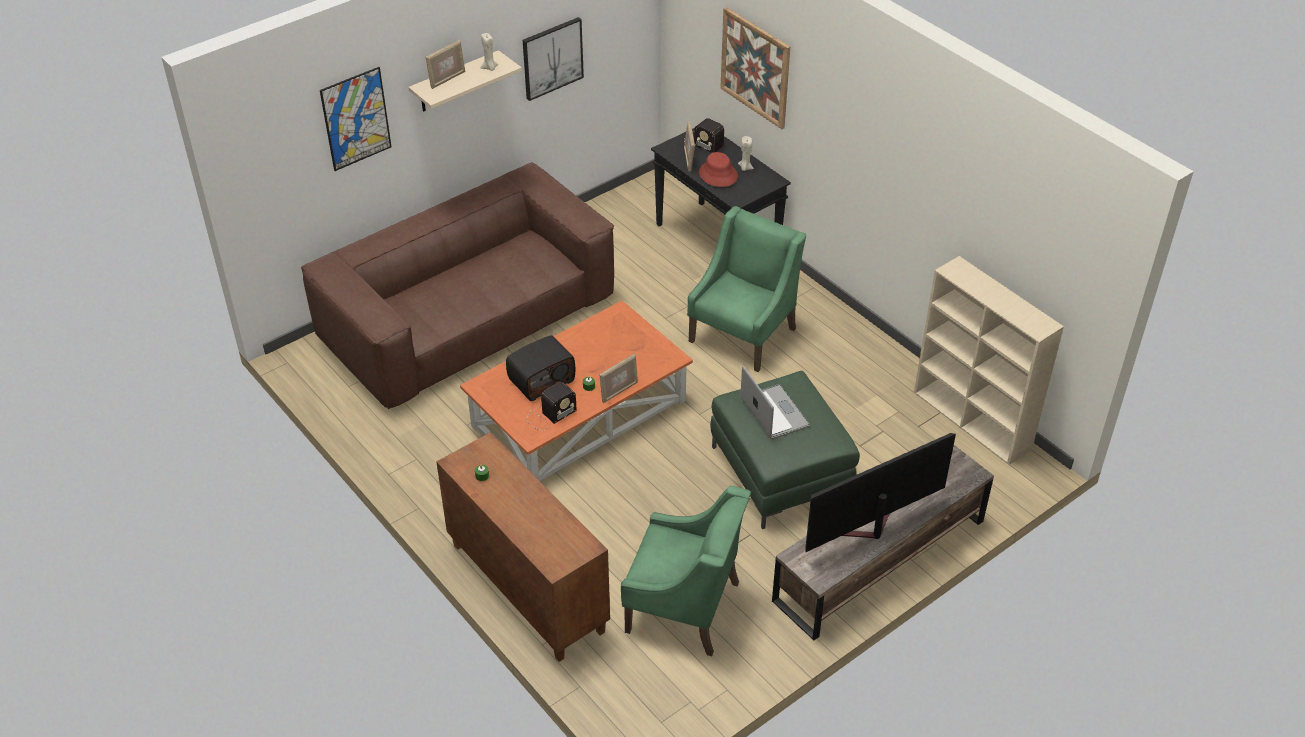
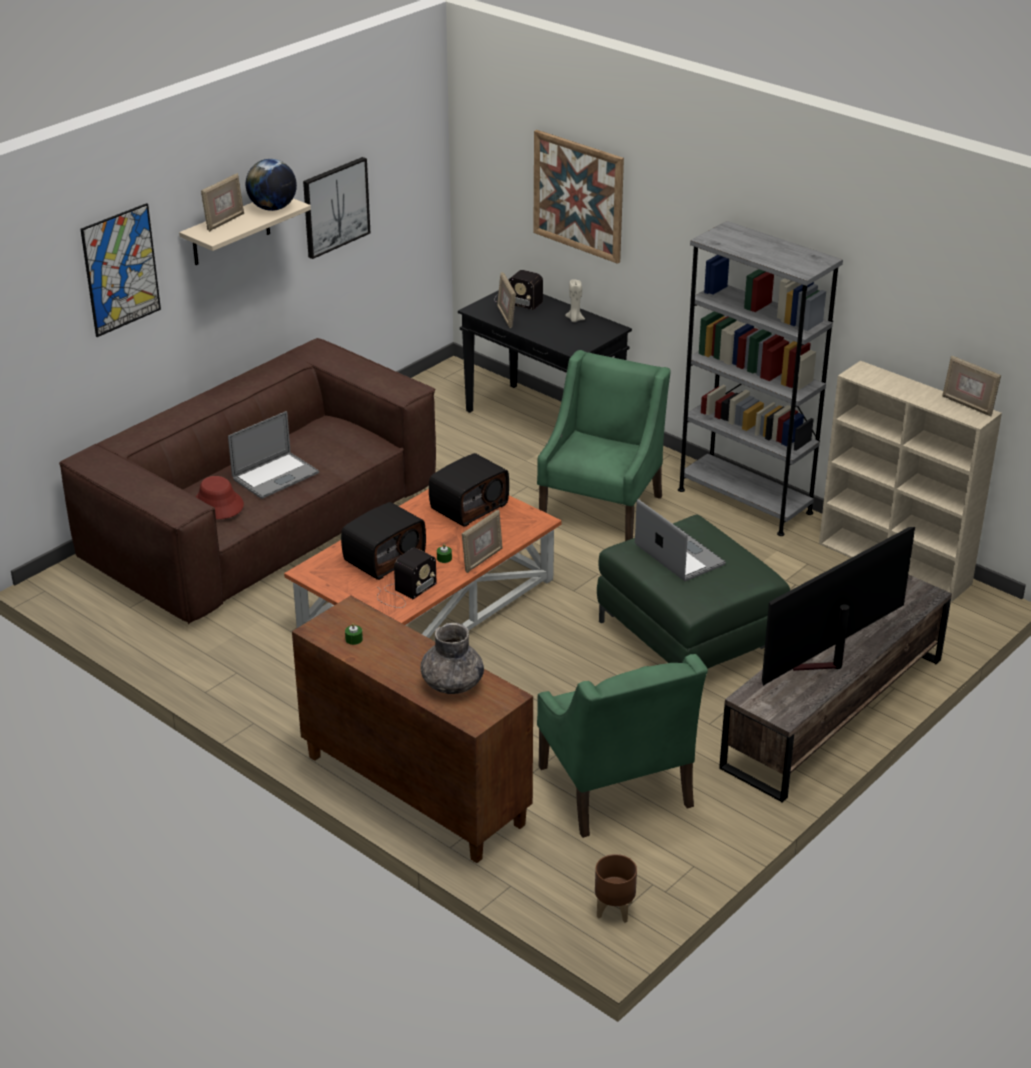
camera: 10 degrees left, 10 degrees down
beige candle [480,33,498,71] -> globe [246,159,297,211]
green armchair [621,486,751,656] -> green armchair turned 60 degrees clockwise [537,654,708,838]
red hat [699,152,738,187] -> red hat moved to [196,476,244,519]
none -> laptop [228,411,319,499]
none -> grey vase [420,623,484,694]
none -> radio [429,453,509,527]
none -> brown planter [595,854,637,923]
none -> grey bookcase [678,221,843,536]
none -> picture frame [942,356,1001,417]

